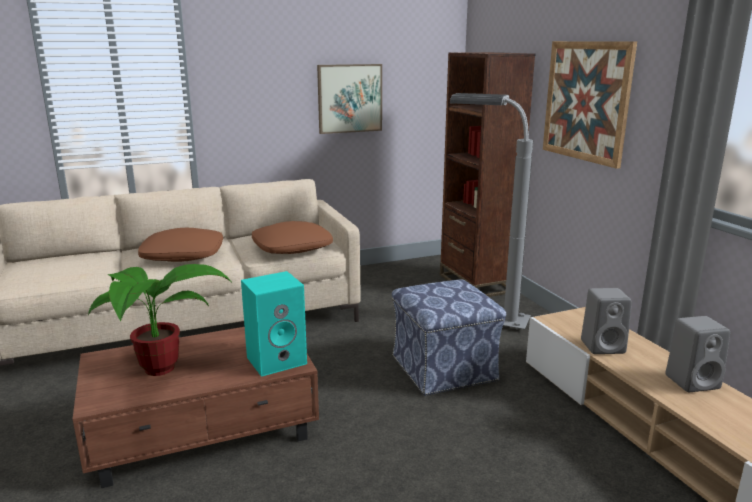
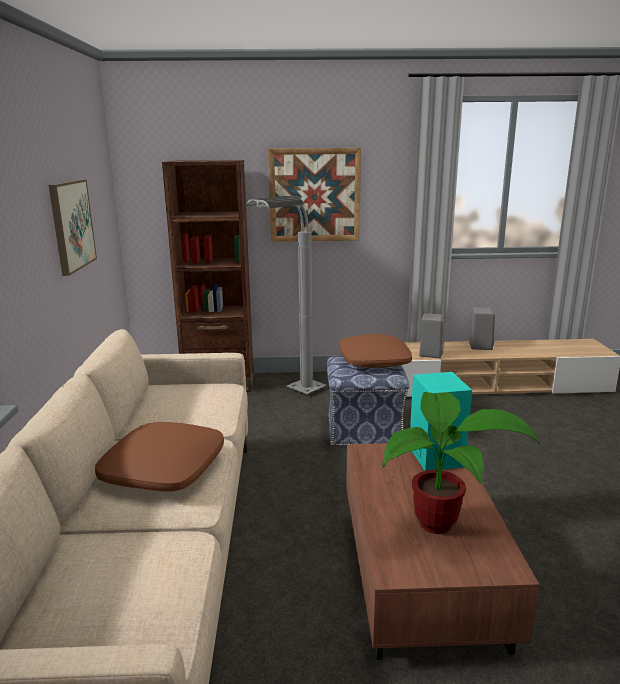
camera: 70 degrees left, 0 degrees up
brown pillow [252,221,333,254] -> brown pillow moved to [339,334,412,368]

